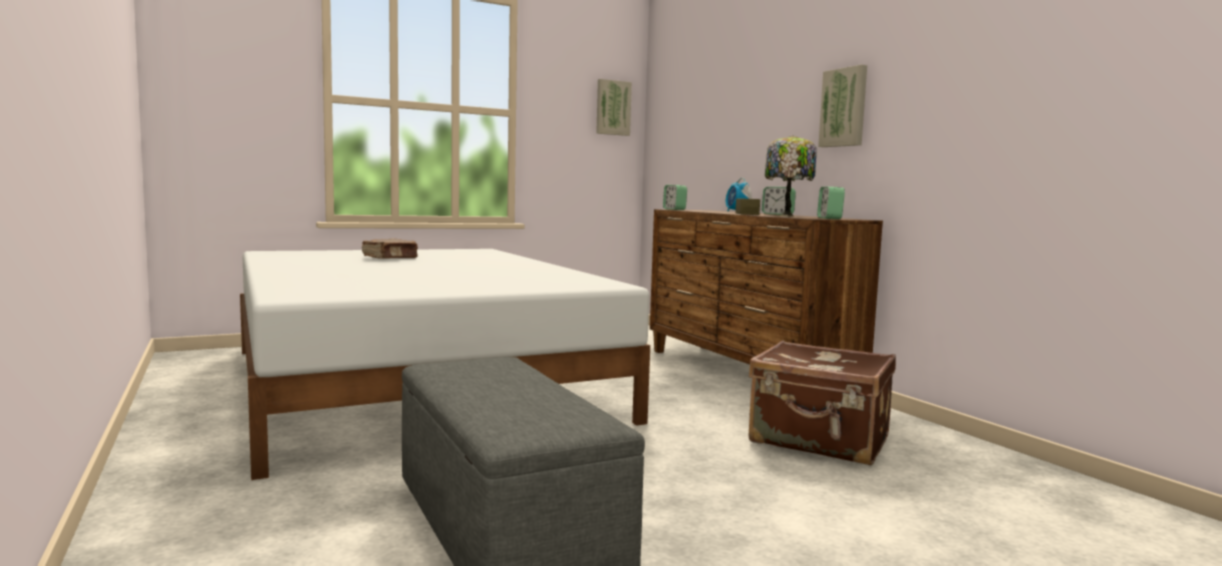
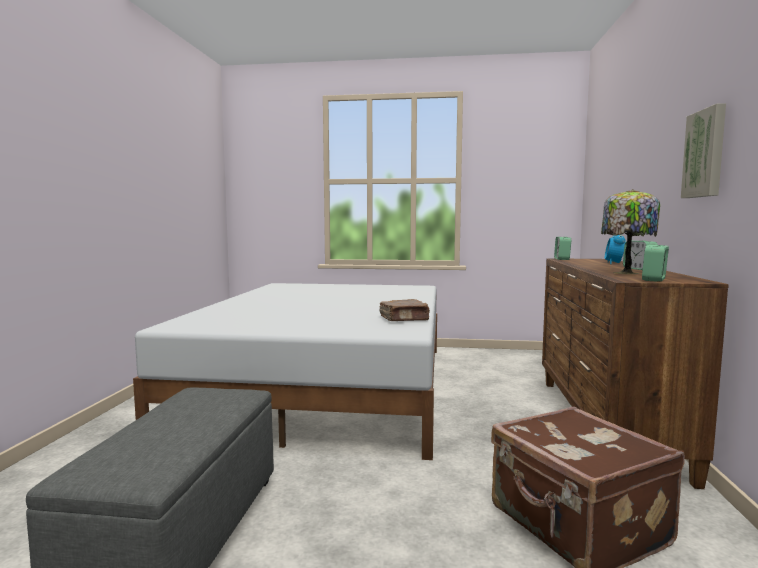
camera: 35 degrees right, 0 degrees up
brown book [362,239,418,259] -> brown book moved to [379,299,430,321]
picture [596,79,632,136] -> none
brown tissue box [735,184,760,215] -> none

